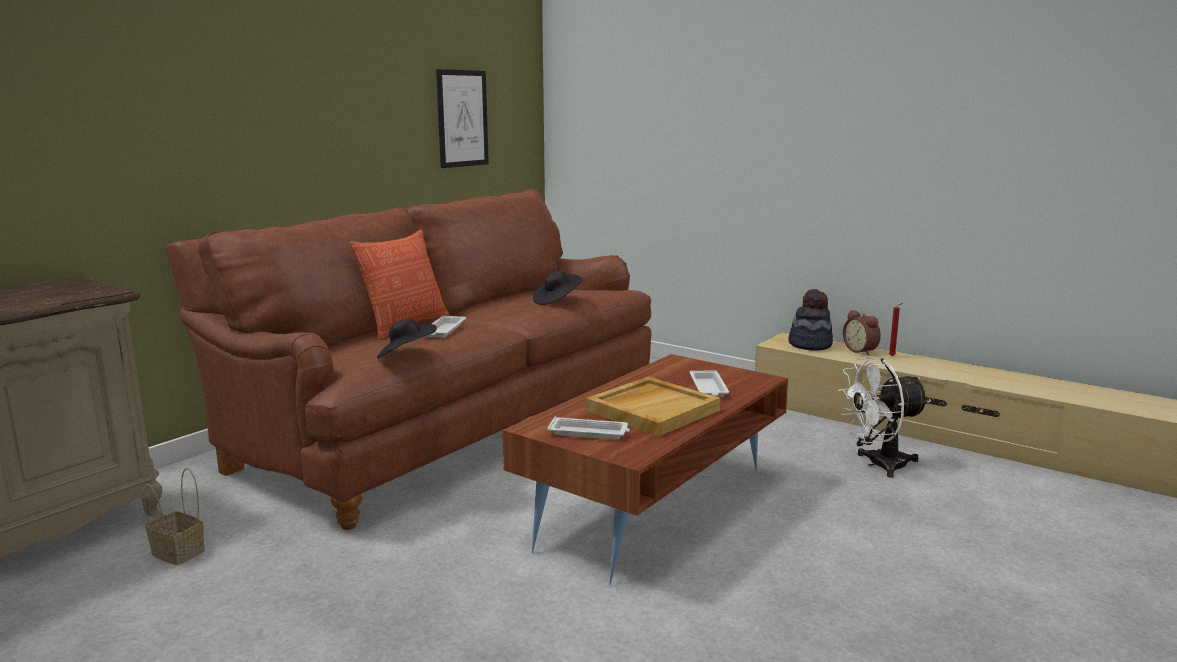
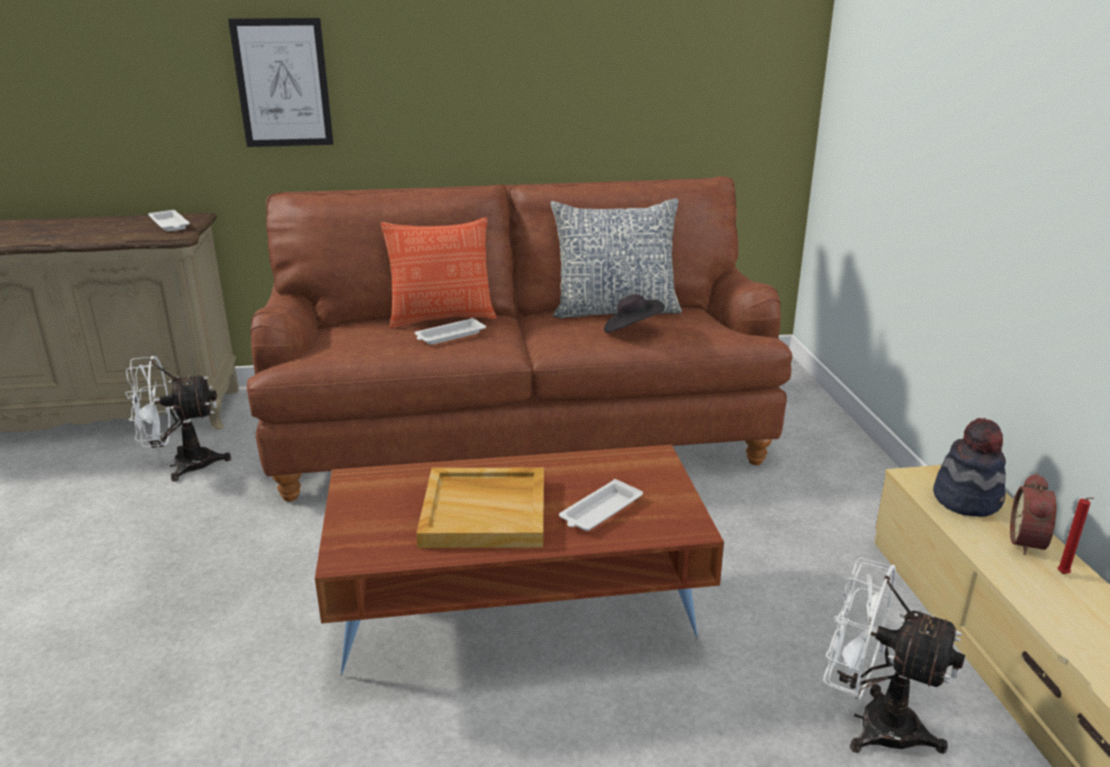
camera: 45 degrees right, 10 degrees up
basket [143,468,205,565] -> white fan [125,356,231,482]
black hat [377,318,437,358] -> none
picture [436,69,489,168] -> picture moved to [228,18,333,147]
white tray [547,416,630,440] -> white tray moved to [148,210,190,232]
none -> pillow [550,198,682,318]

